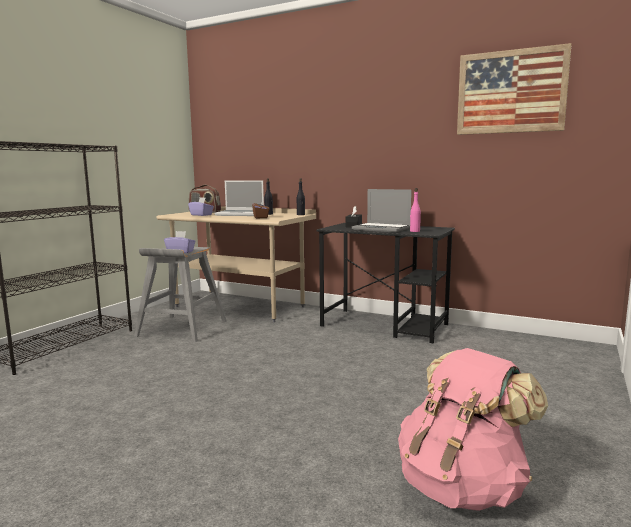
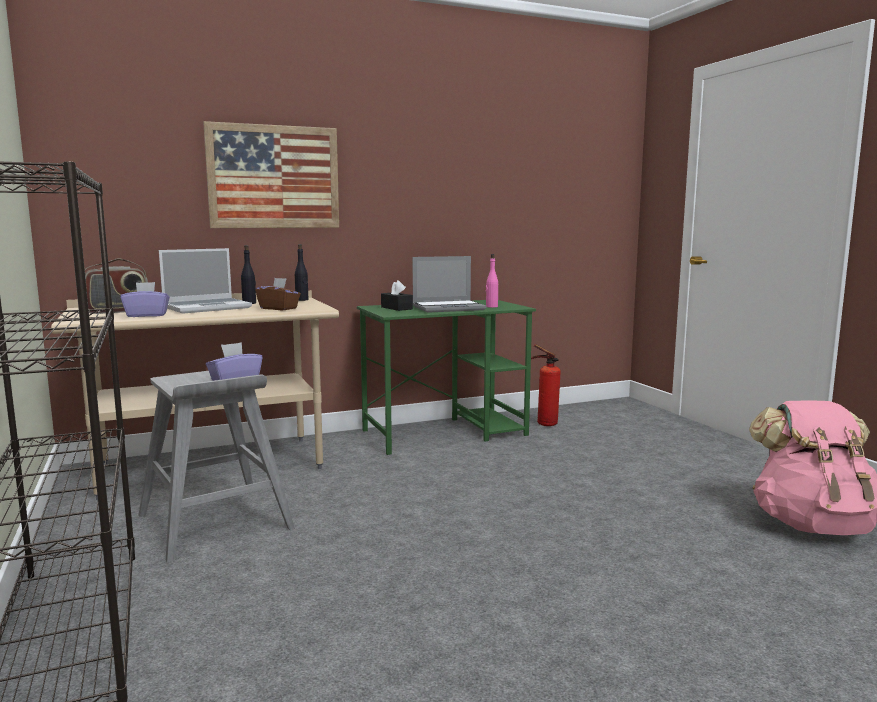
camera: 50 degrees left, 0 degrees up
black desk [316,223,455,343] -> green desk [357,300,536,455]
picture [457,43,572,135] -> picture moved to [203,121,339,228]
none -> fire extinguisher [531,344,561,426]

